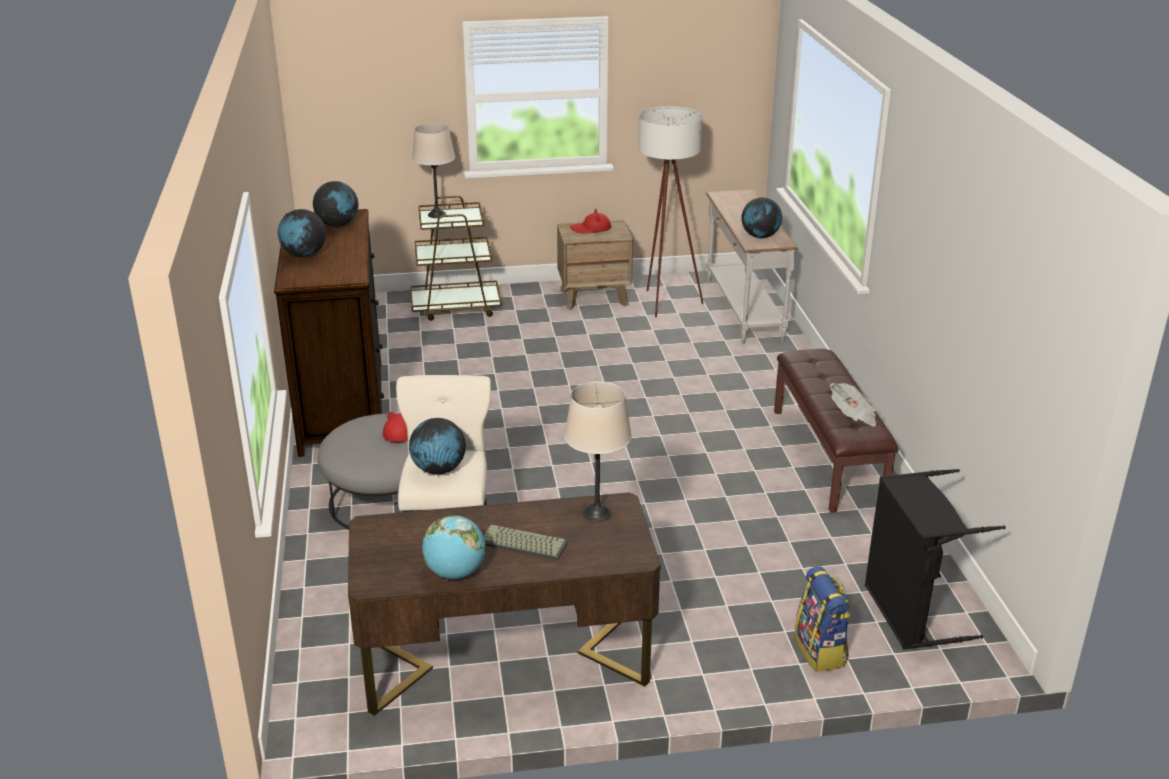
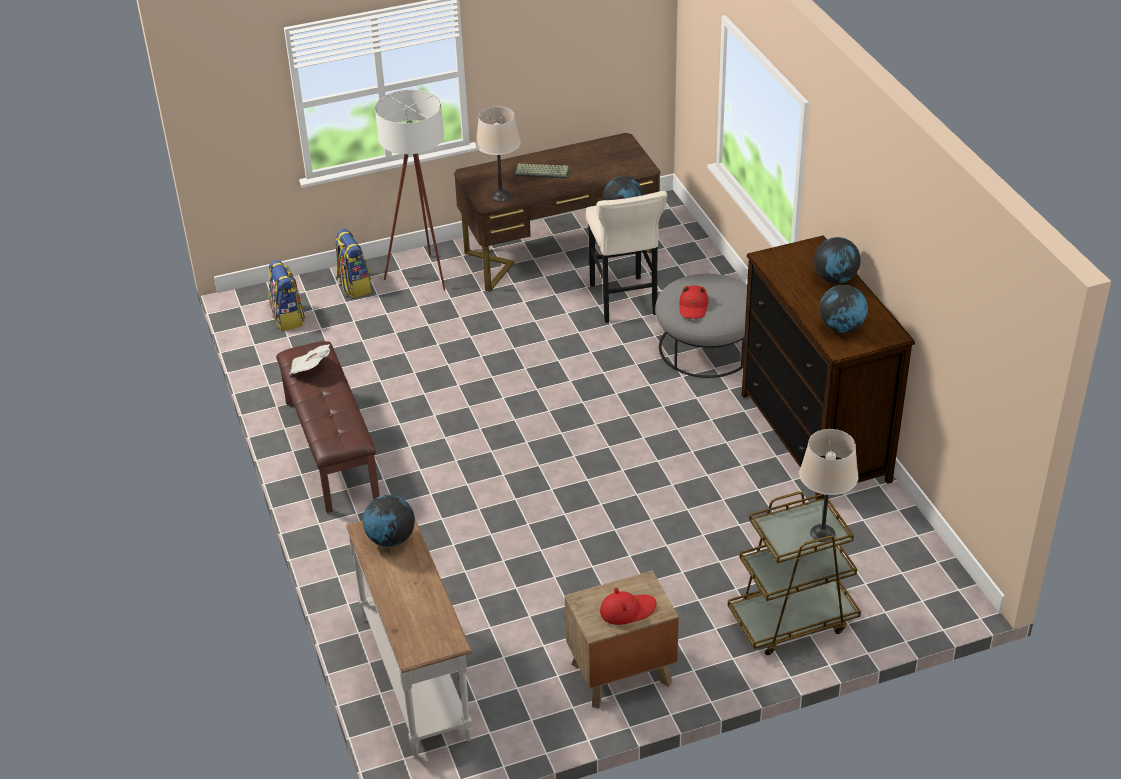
camera: 170 degrees right, 10 degrees up
globe [422,515,486,579] -> none
white floor lamp [638,106,704,317] -> white floor lamp moved to [375,89,445,290]
black laundry basket [865,469,1006,650] -> backpack [268,260,305,331]

